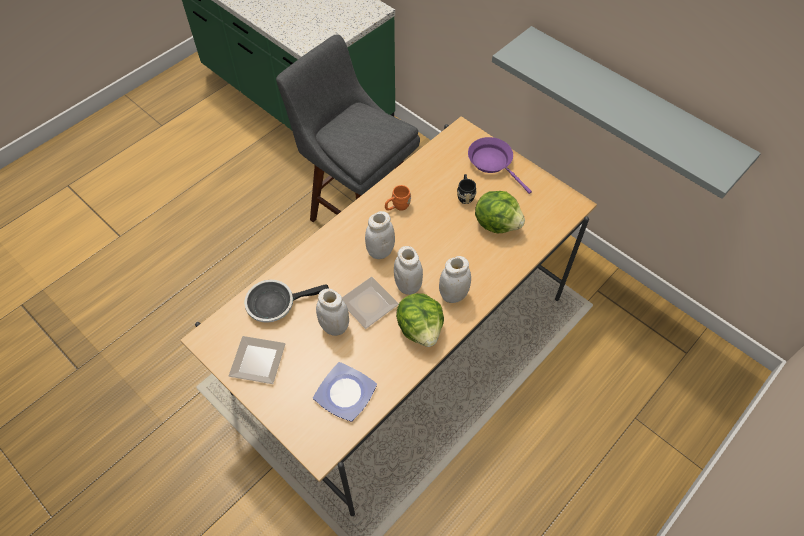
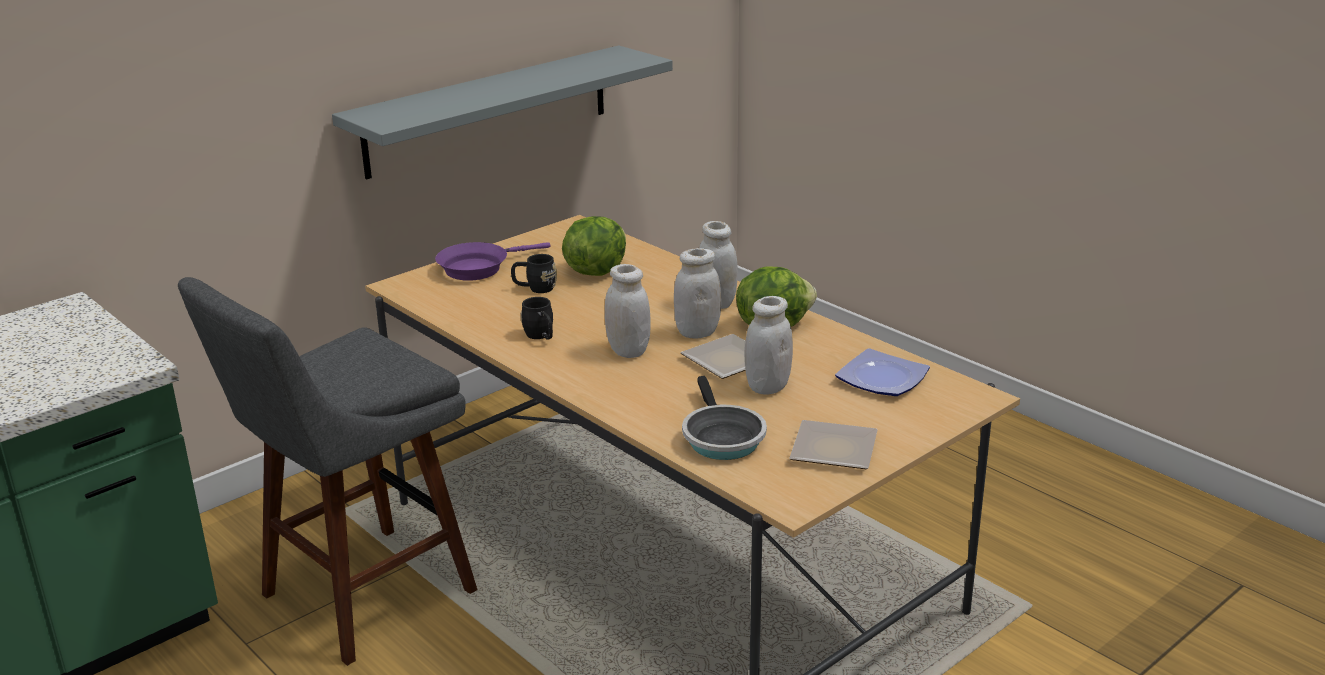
camera: 85 degrees left, 30 degrees down
orange mug [385,185,411,211] -> black mug [521,297,553,340]

